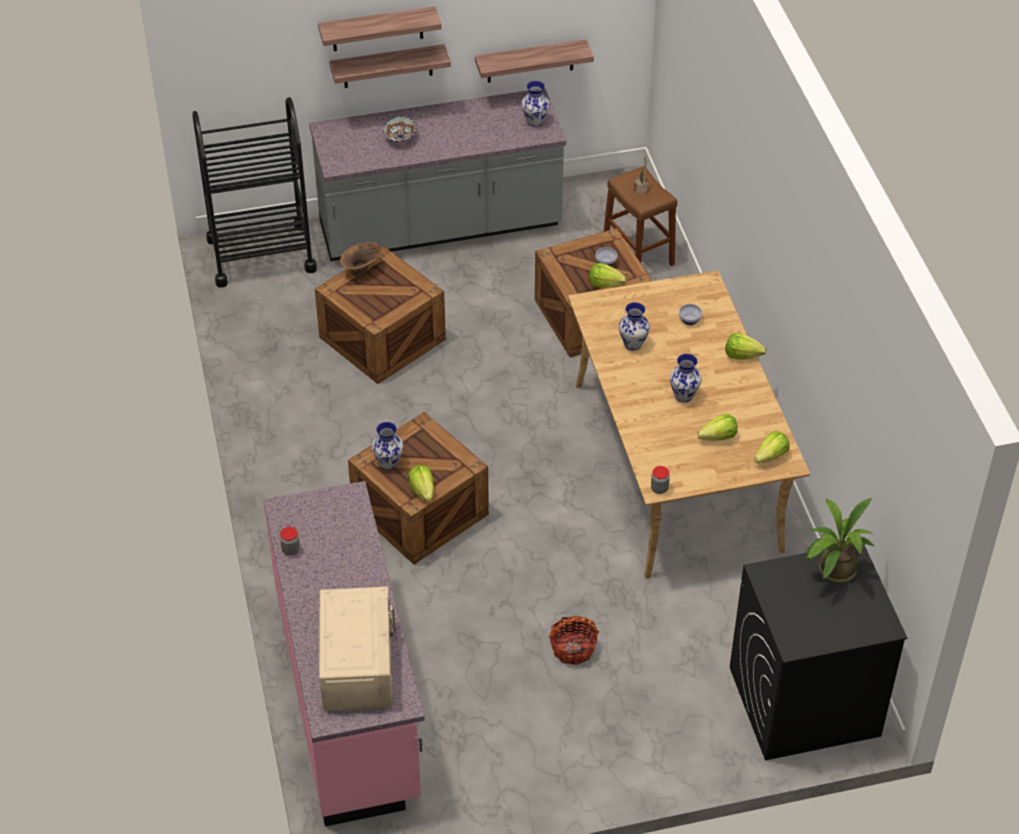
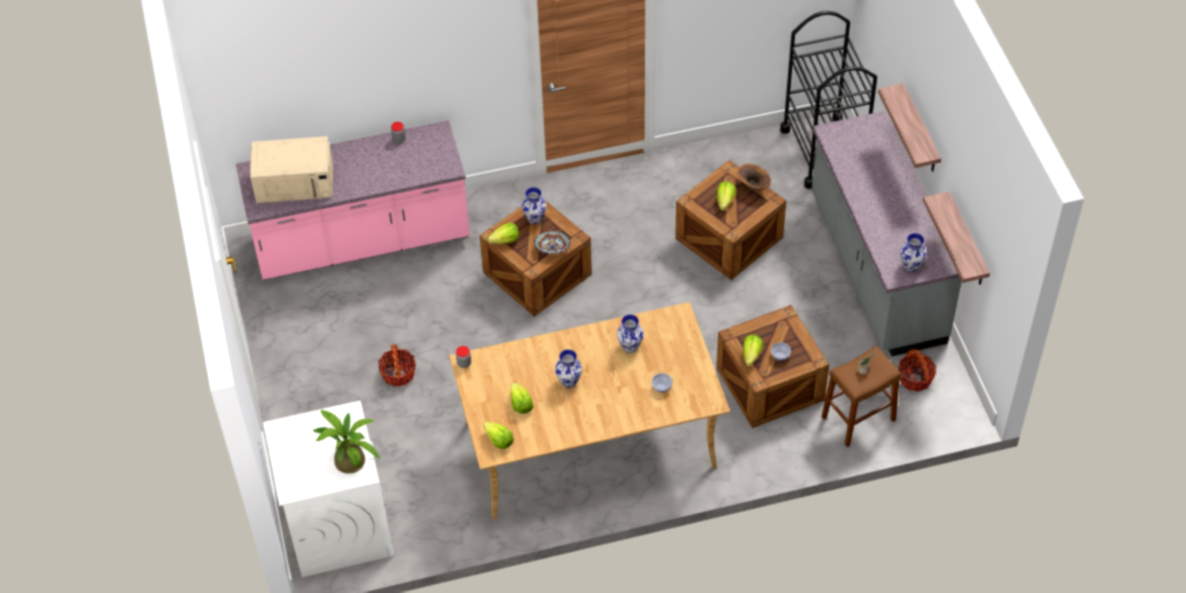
camera: 90 degrees right, 5 degrees up
shelf [318,7,442,51] -> none
bowl [383,116,417,143] -> bowl moved to [534,231,570,254]
lettuce [725,333,766,360] -> lettuce moved to [717,181,736,211]
black washing machine [730,544,907,760] -> white washing machine [263,401,394,577]
none -> basket [898,349,936,392]

